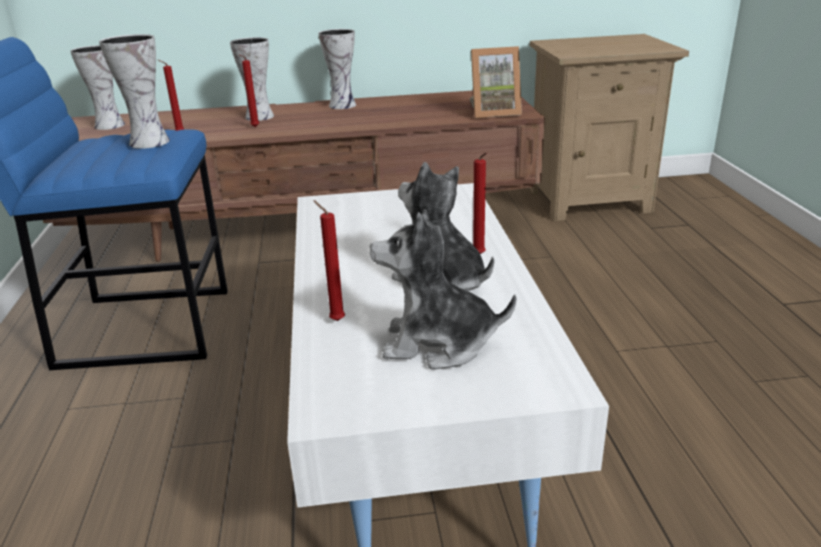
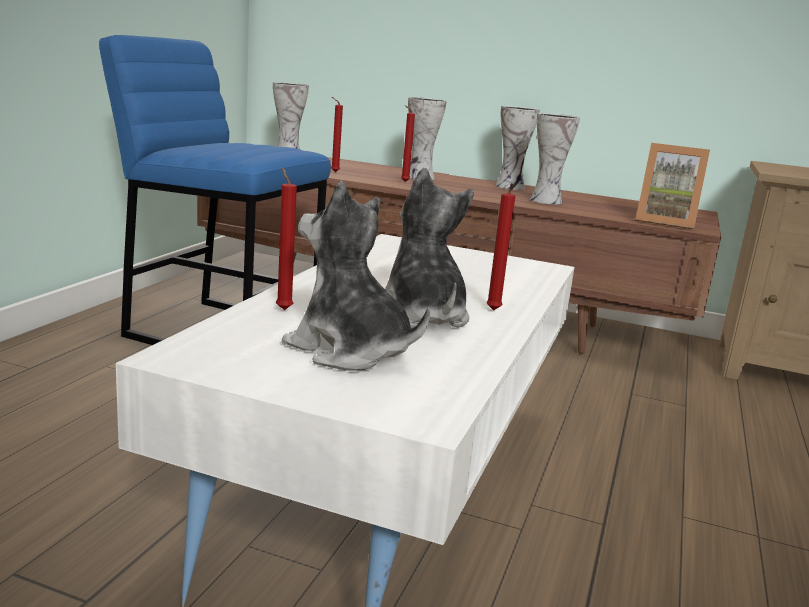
camera: 25 degrees right, 10 degrees down
vase [99,34,170,149] -> vase moved to [530,113,580,204]

